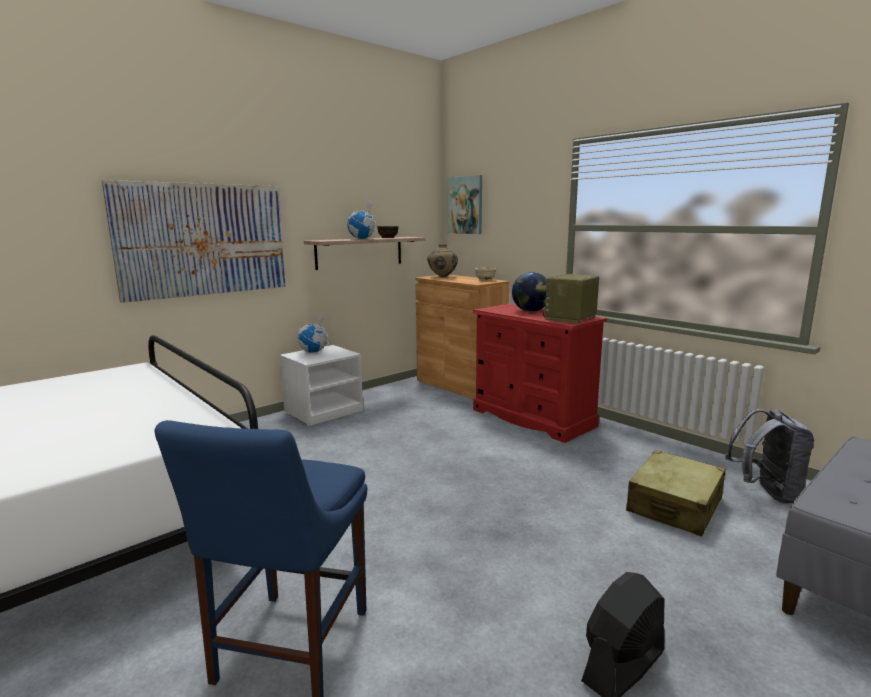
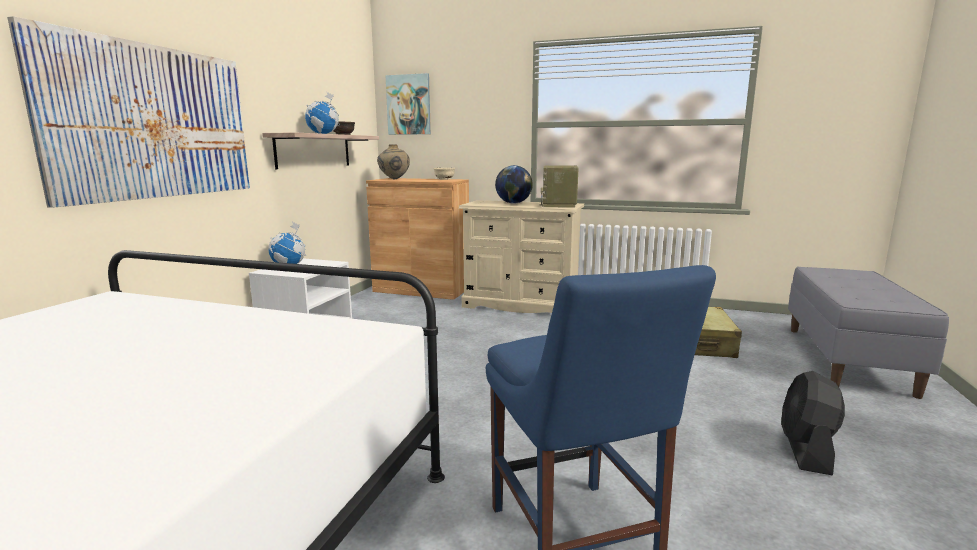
camera: 30 degrees left, 0 degrees up
red dresser [473,304,607,443] -> beige dresser [459,200,584,313]
grey backpack [725,408,814,504] -> none

